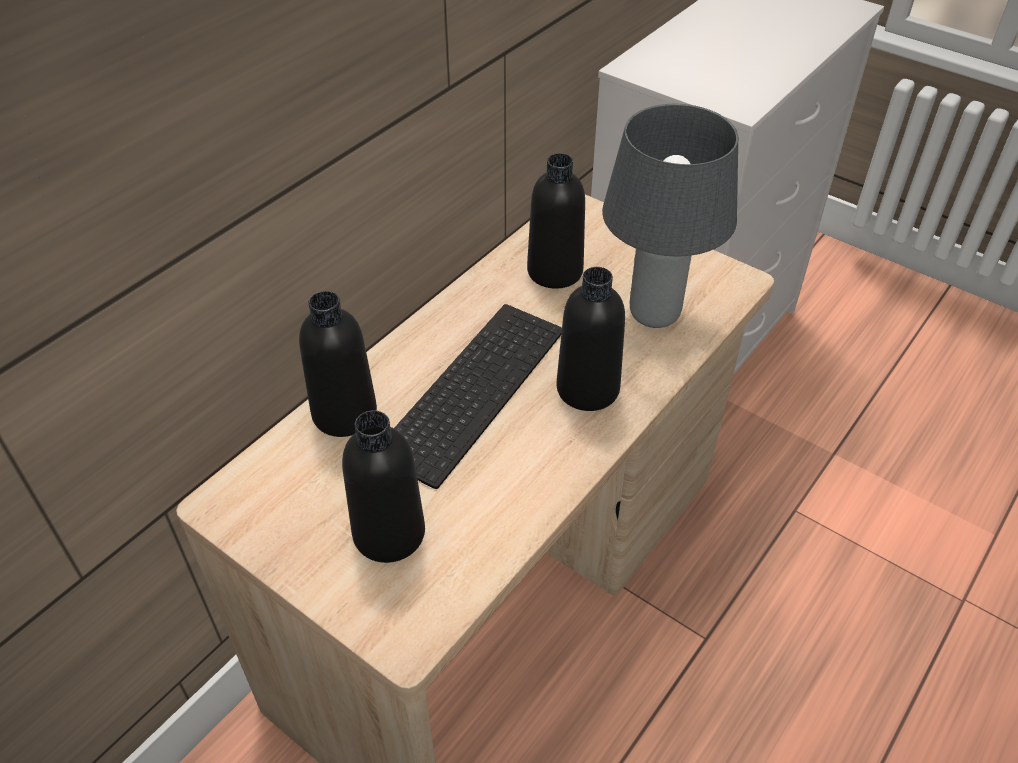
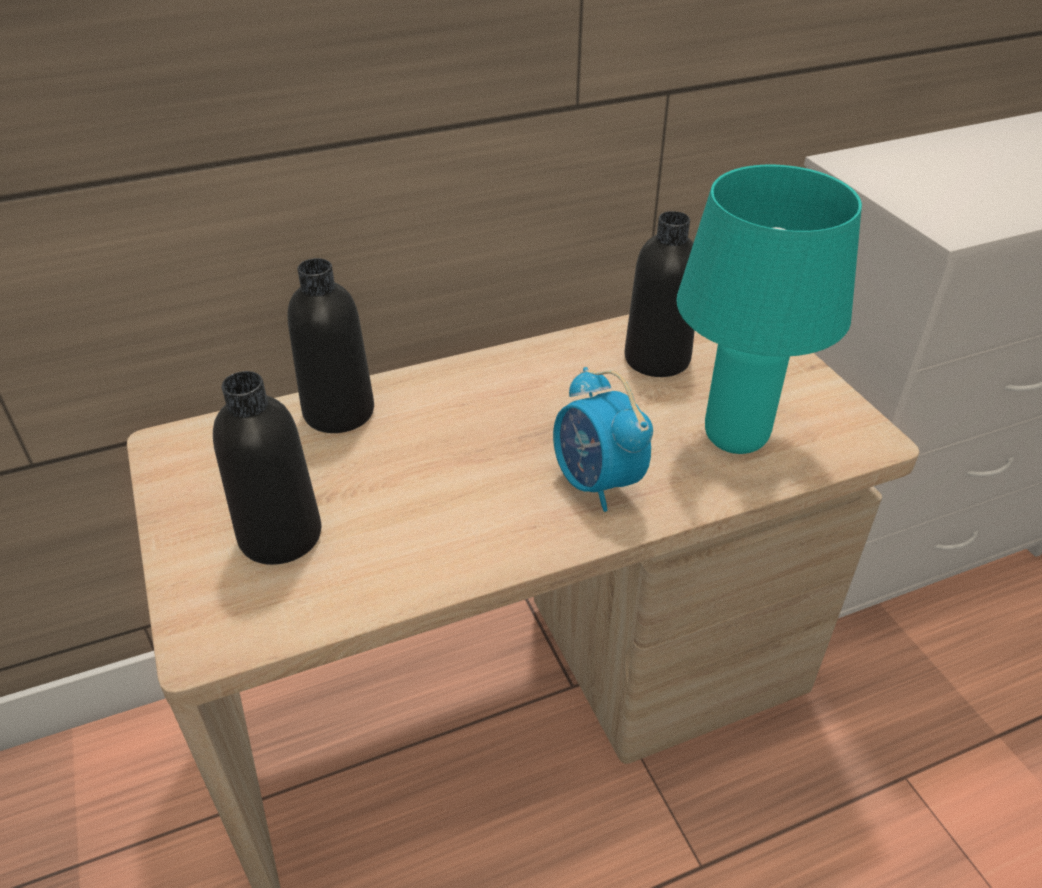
camera: 30 degrees right, 5 degrees down
keyboard [394,304,562,489] -> none
black bottle [556,267,625,411] -> alarm clock [553,367,653,512]
grey table lamp [602,104,738,328] -> turquoise table lamp [676,165,862,454]

